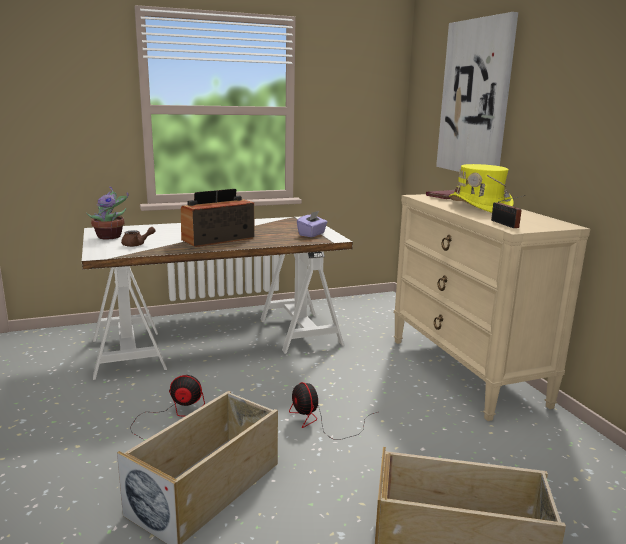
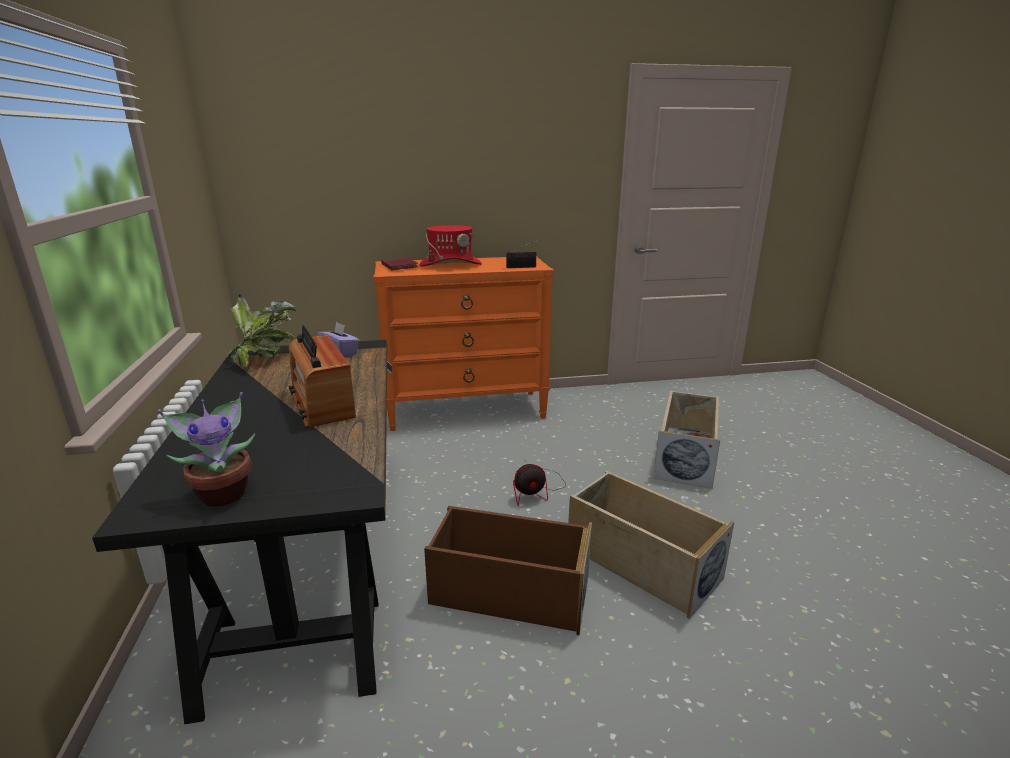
camera: 80 degrees left, 5 degrees up
white desk [82,216,353,380] -> black desk [92,340,392,724]
brown teapot [121,227,156,247] -> none
fan [130,375,205,440] -> brown storage box [424,506,592,635]
beige dresser [394,194,590,421] -> orange dresser [373,256,554,431]
picture [436,12,518,172] -> none
yellow hat [449,164,513,213] -> red hat [420,225,482,267]
none -> potted plant [228,294,296,367]

